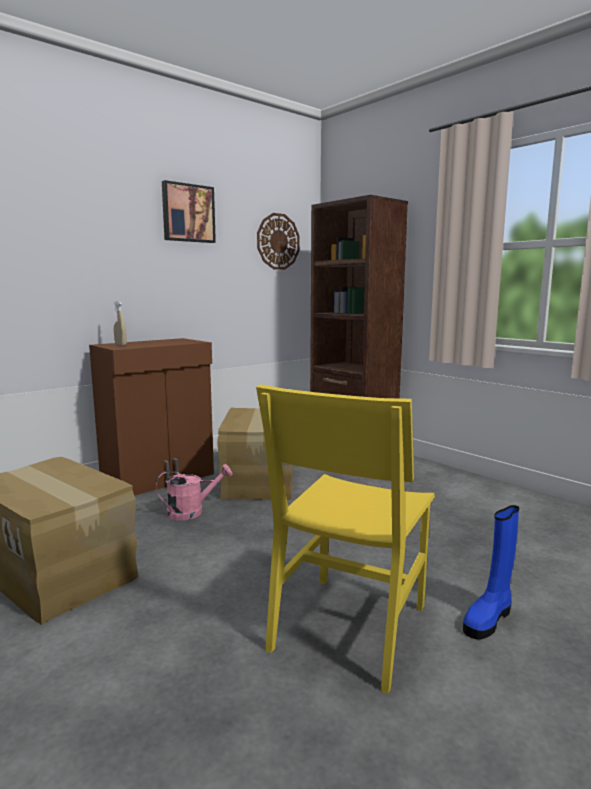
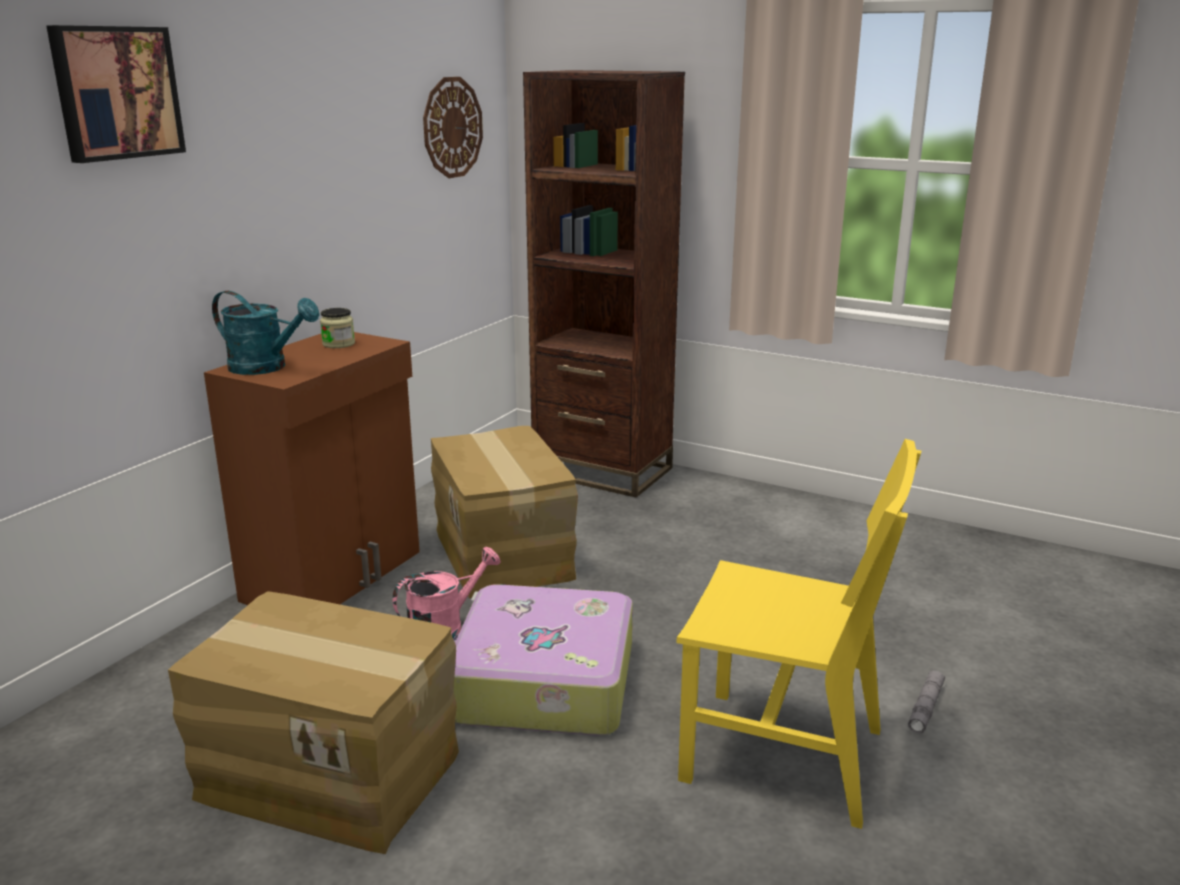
camera: 20 degrees left, 10 degrees up
beige spray bottle [114,302,127,346] -> turquoise watering can [212,291,319,375]
picture [162,180,216,243] -> picture moved to [46,25,186,163]
yellow chair [256,384,435,694] -> yellow chair turned 75 degrees counterclockwise [676,439,922,829]
blue boot [463,505,519,640] -> grey flashlight [908,671,945,734]
none -> jar [320,308,355,348]
none -> suitcase [453,584,633,736]

